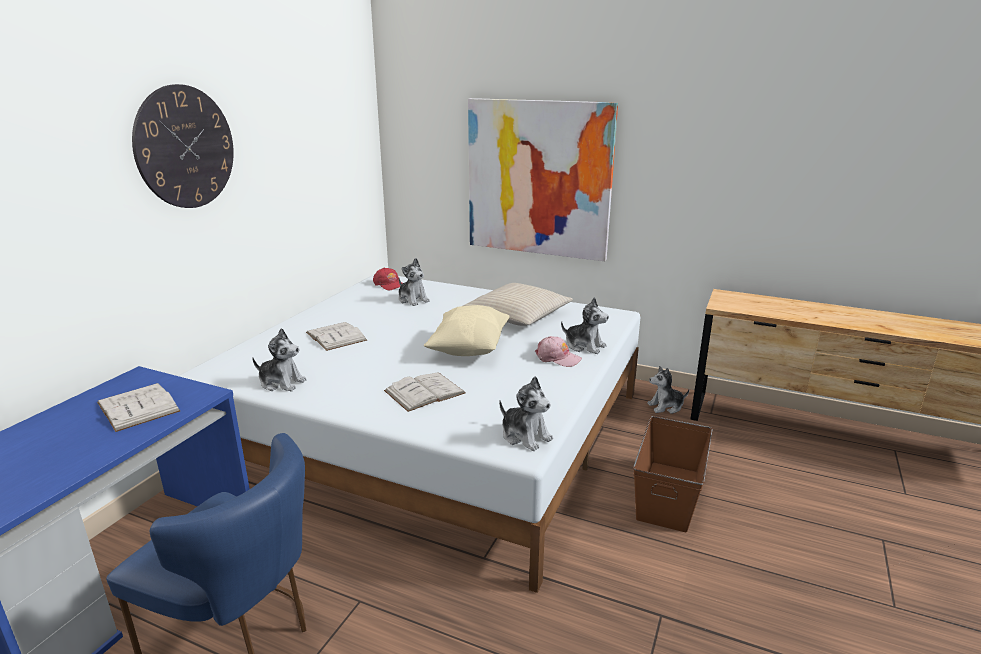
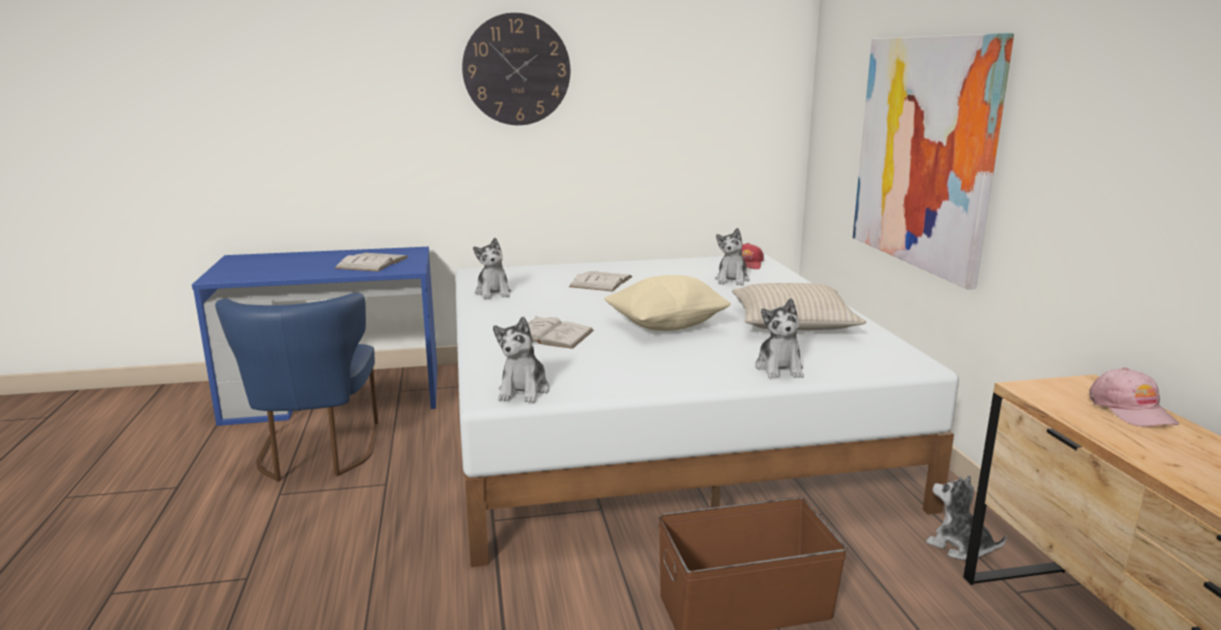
camera: 55 degrees right, 5 degrees down
pink cap [535,336,582,367] -> pink cap moved to [1089,367,1179,427]

